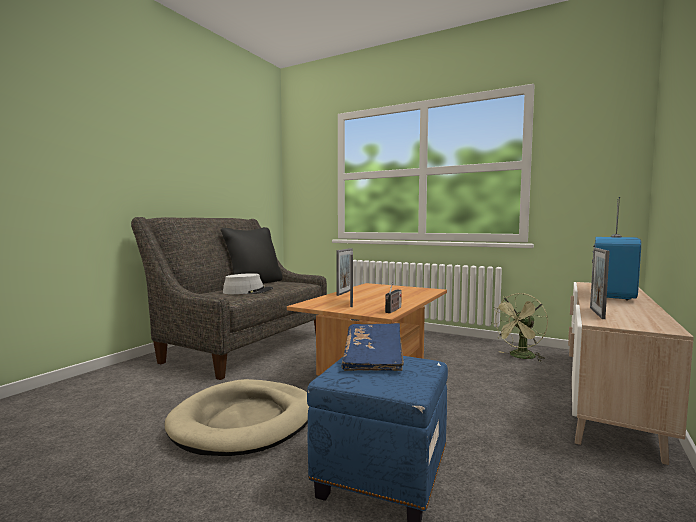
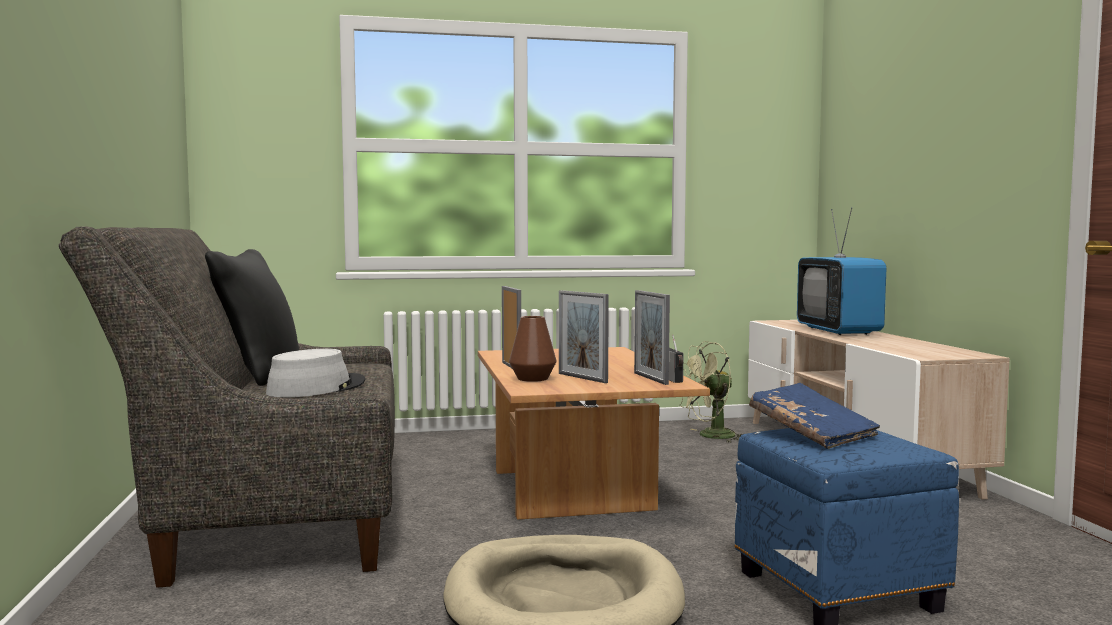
camera: 40 degrees left, 0 degrees up
green fan [491,293,548,362] -> green fan turned 60 degrees clockwise [680,341,742,443]
picture frame [590,248,610,319] -> picture frame moved to [634,290,670,385]
none -> brown vase [509,316,556,382]

